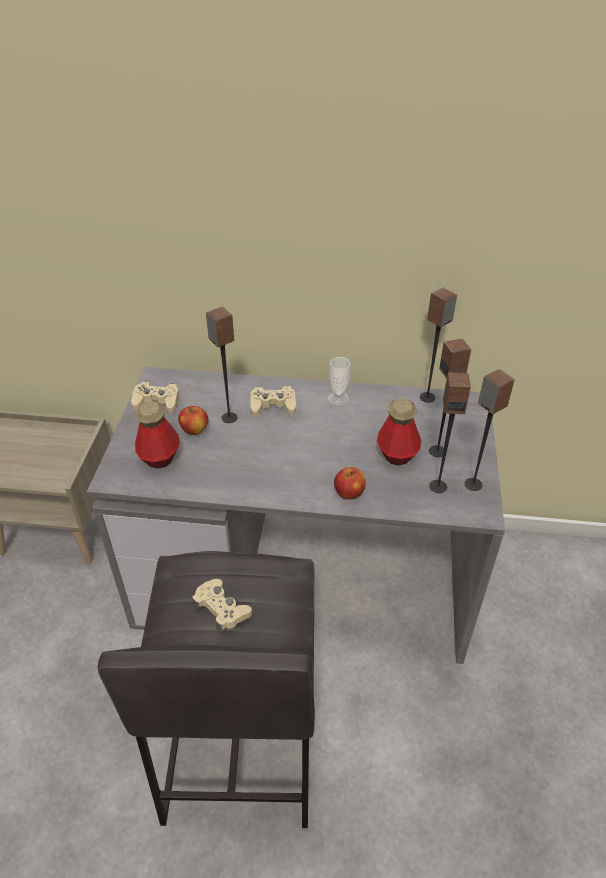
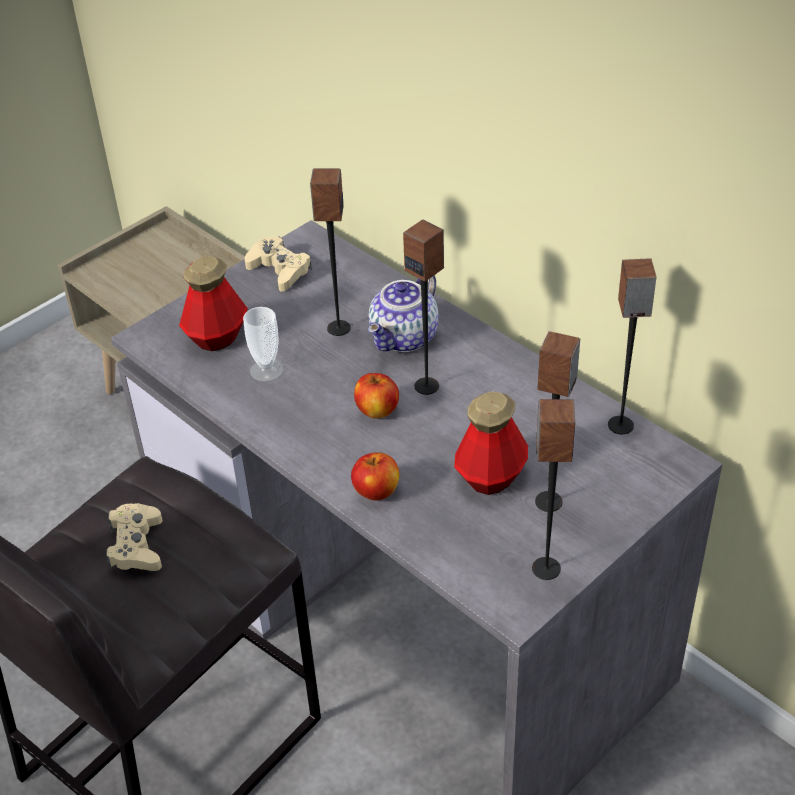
camera: 40 degrees right, 0 degrees up
apple [178,406,208,435] -> apple moved to [354,373,399,419]
beige game controller [250,386,296,417] -> teapot [368,275,439,352]
cup [328,357,351,406] -> cup moved to [243,307,284,382]
speaker [429,372,471,493] -> speaker moved to [403,220,444,395]

